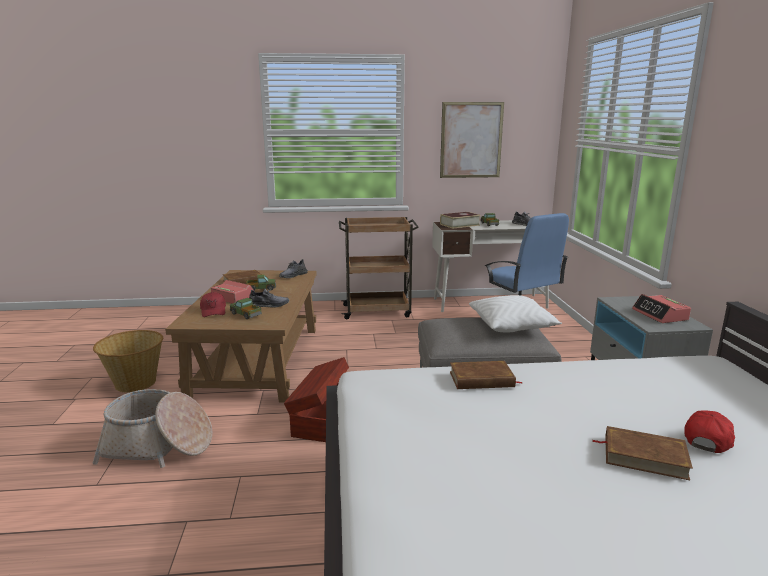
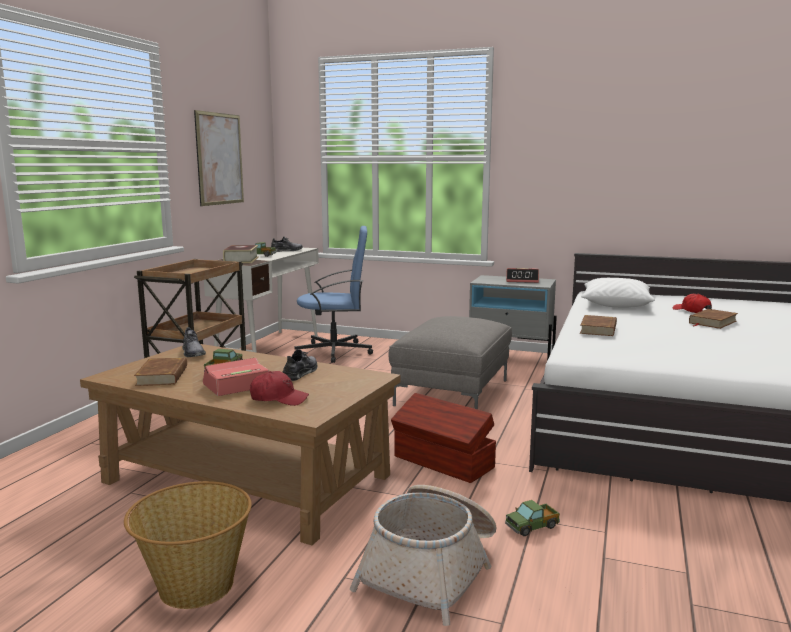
camera: 65 degrees left, 5 degrees down
toy truck [230,298,262,319] -> toy truck moved to [505,500,560,536]
white pillow [469,295,562,333] -> white pillow moved to [581,278,655,308]

